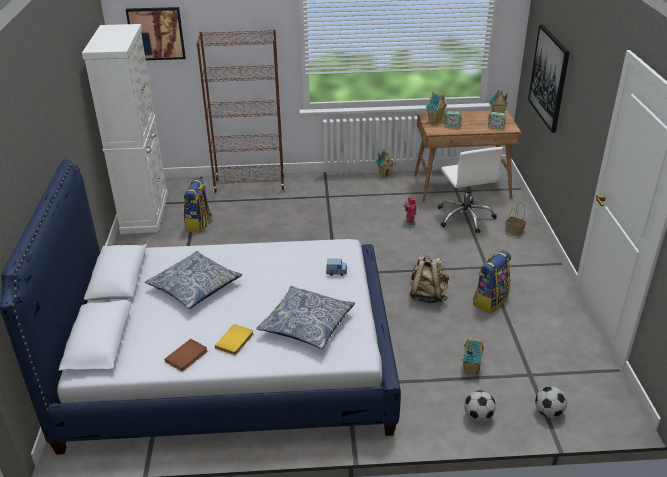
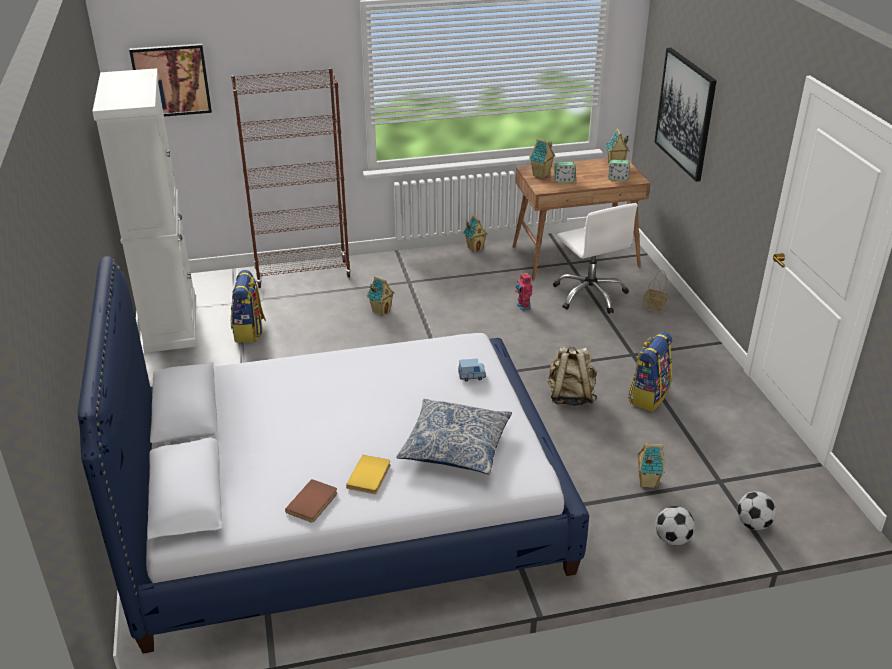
camera: 10 degrees left, 0 degrees up
pillow [145,251,243,309] -> none
none -> toy house [367,276,395,316]

